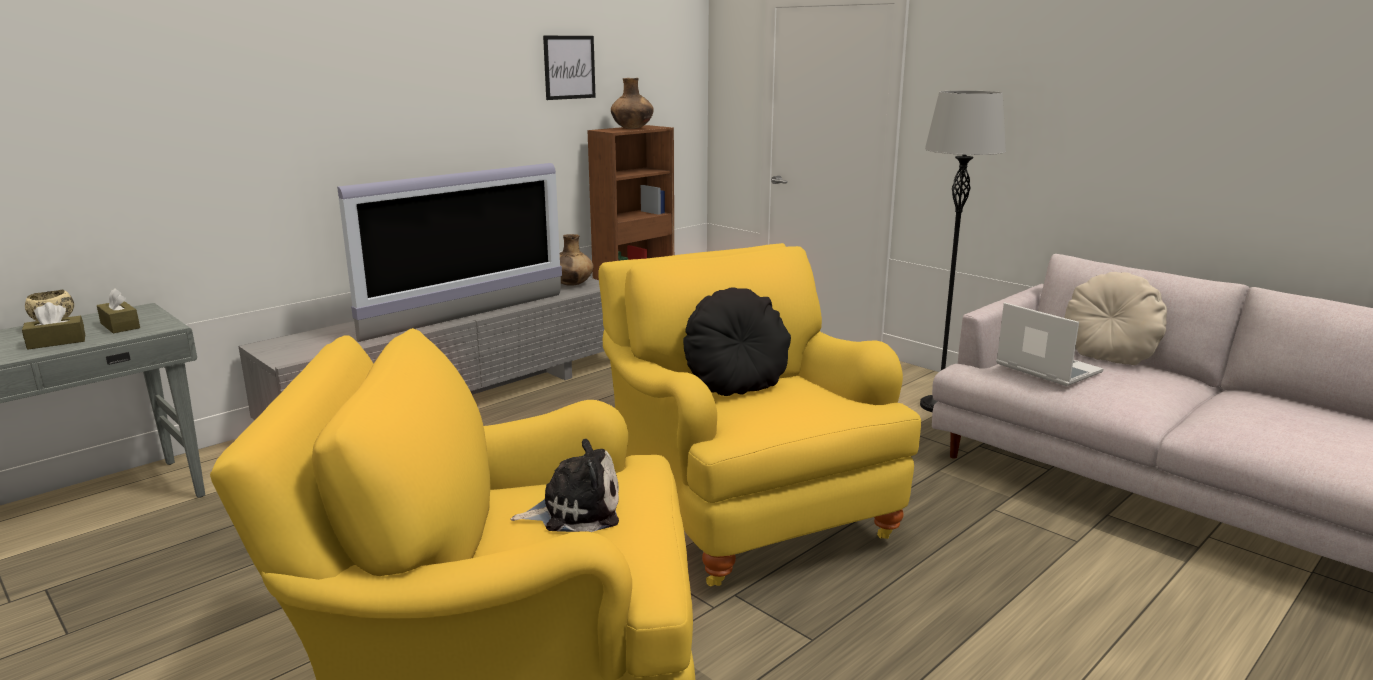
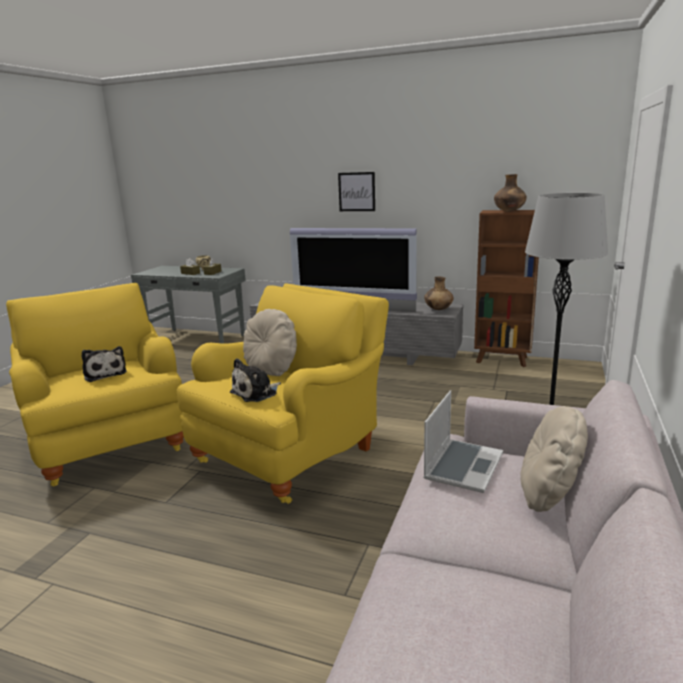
camera: 65 degrees right, 0 degrees up
picture [543,36,596,100] -> picture moved to [338,172,375,211]
black pillow [683,287,791,396] -> beige pillow [243,309,297,376]
none -> plush toy [230,358,281,402]

